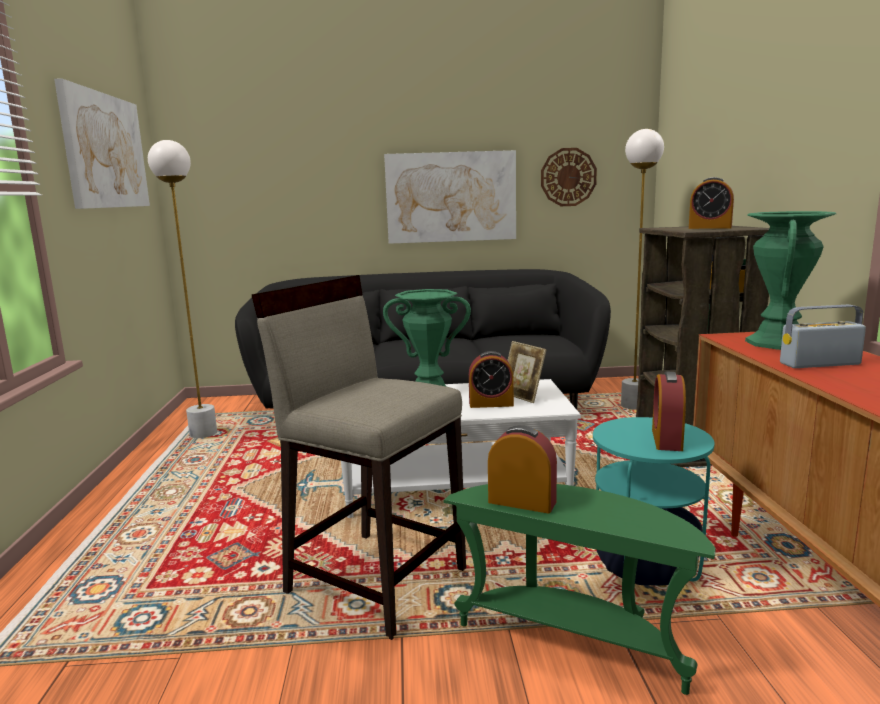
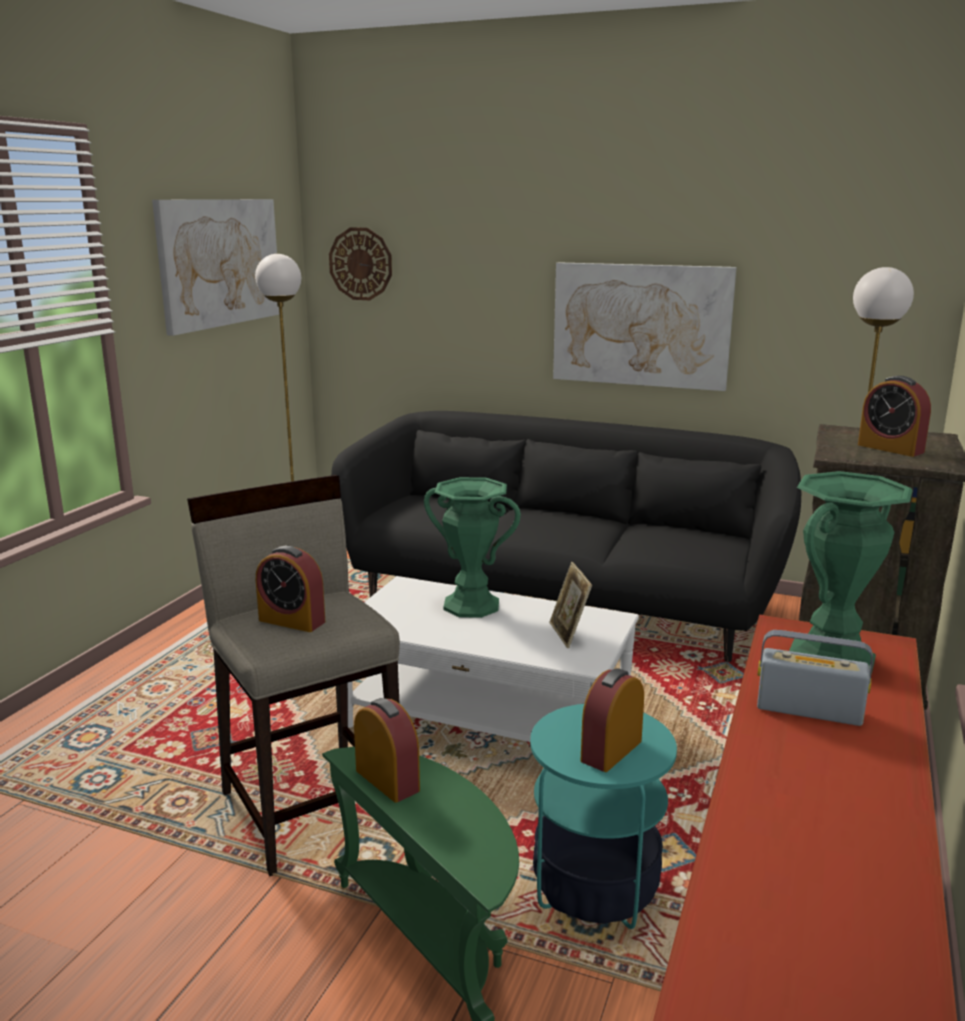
camera: 25 degrees right, 5 degrees up
alarm clock [469,351,514,408] -> alarm clock moved to [256,545,325,632]
wall clock [541,148,597,206] -> wall clock moved to [329,228,392,300]

